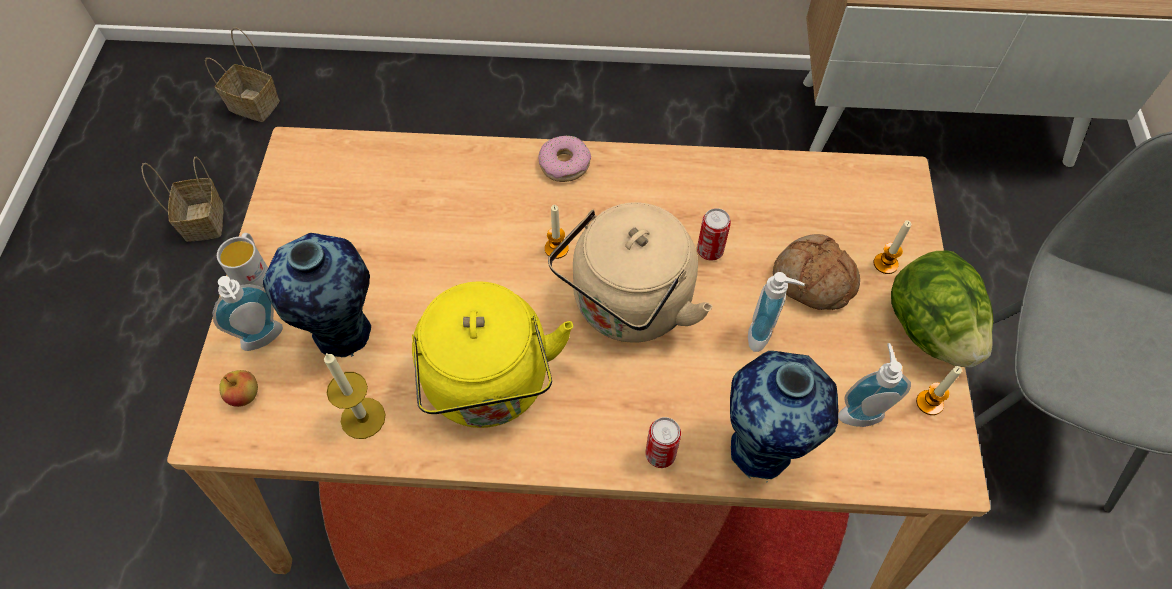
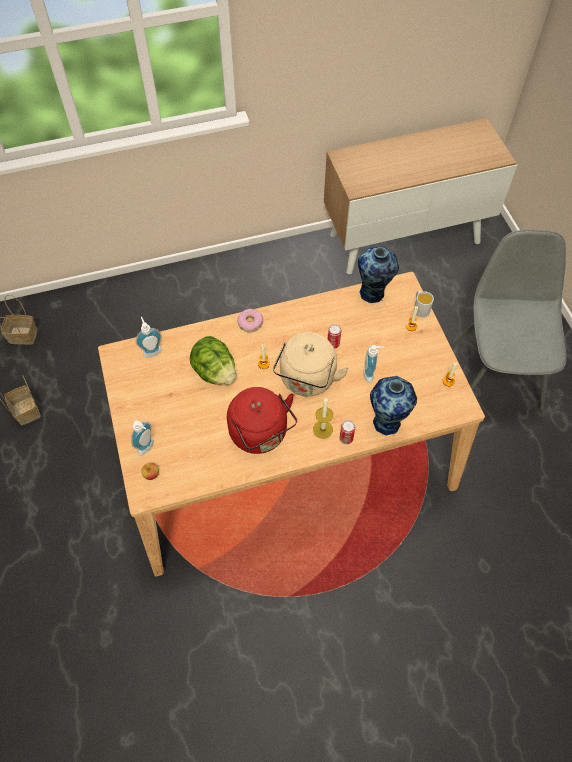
camera: 20 degrees left, 0 degrees up
white mug [217,233,268,288] -> white mug moved to [414,291,434,317]
vase [263,233,371,358] -> vase moved to [358,246,399,303]
candle [324,353,386,439] -> candle moved to [313,398,333,439]
yellow kettle [412,281,573,428] -> red kettle [227,387,297,454]
bread [773,234,860,310] -> none
soap dispenser [838,343,911,427] -> soap dispenser moved to [136,317,162,358]
lettuce [891,250,993,367] -> lettuce moved to [190,336,236,385]

